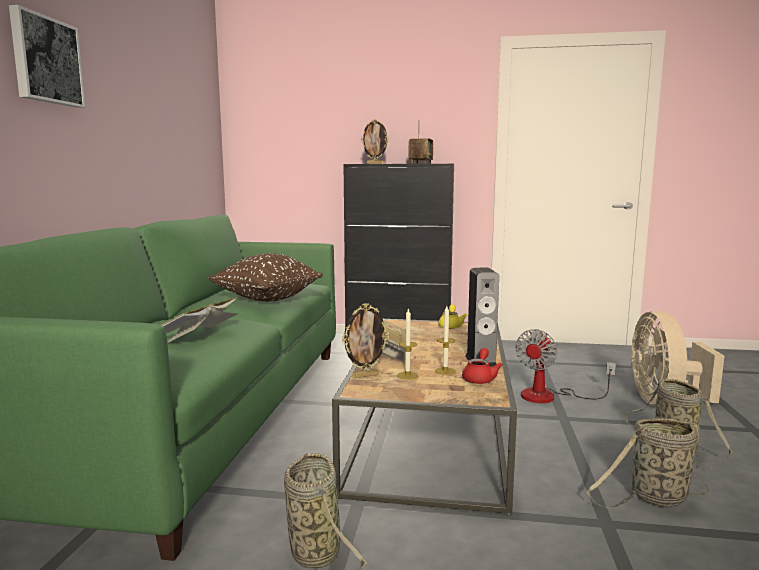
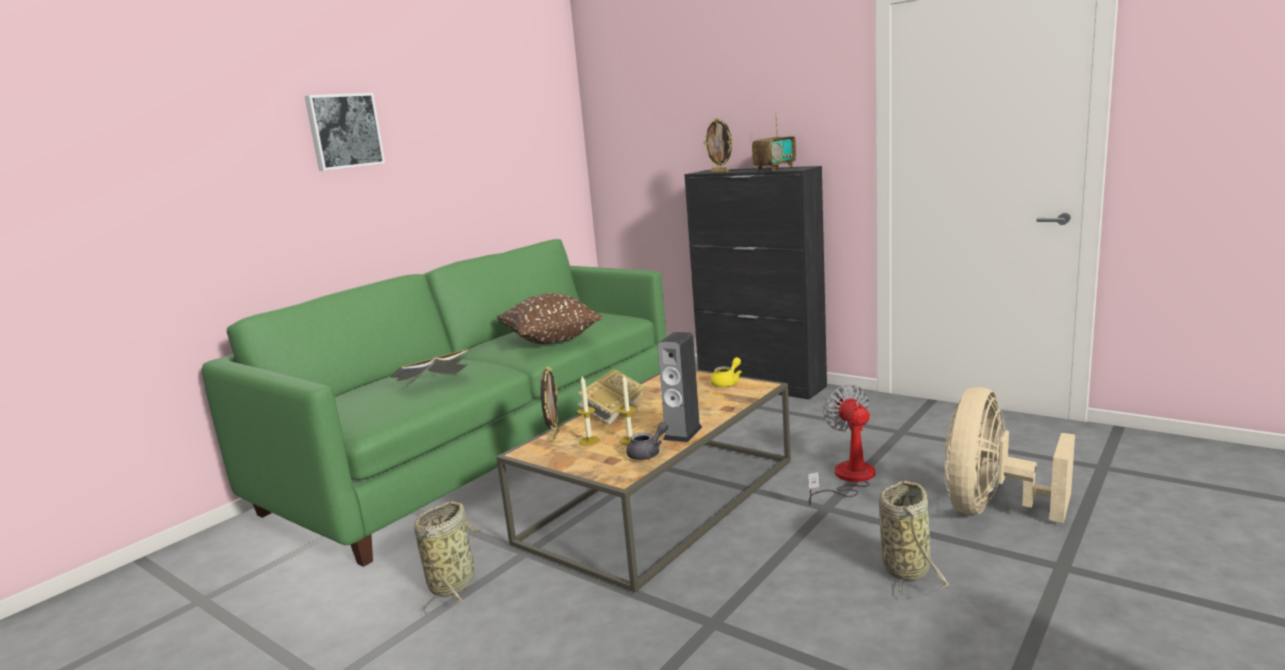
camera: 30 degrees right, 5 degrees up
picture frame [342,303,389,378] -> picture frame turned 90 degrees counterclockwise [541,366,559,442]
red teapot [462,348,503,384] -> grey teapot [626,422,668,460]
fan [515,329,616,403] -> fan turned 105 degrees clockwise [808,384,875,505]
basket [586,418,709,508] -> none

